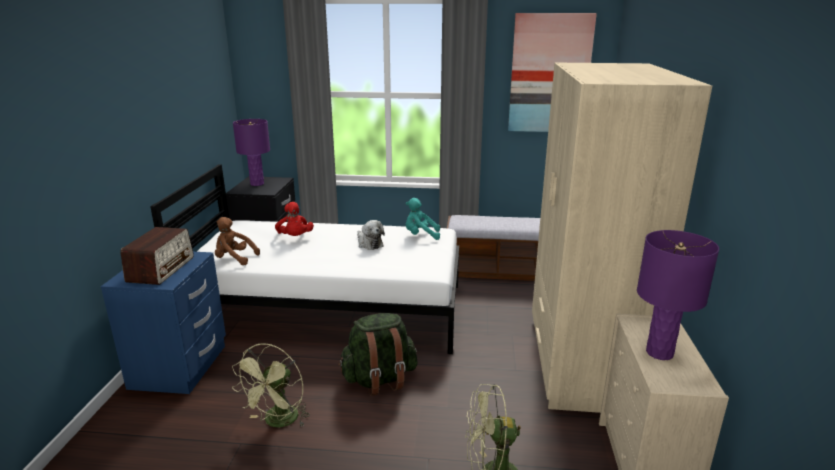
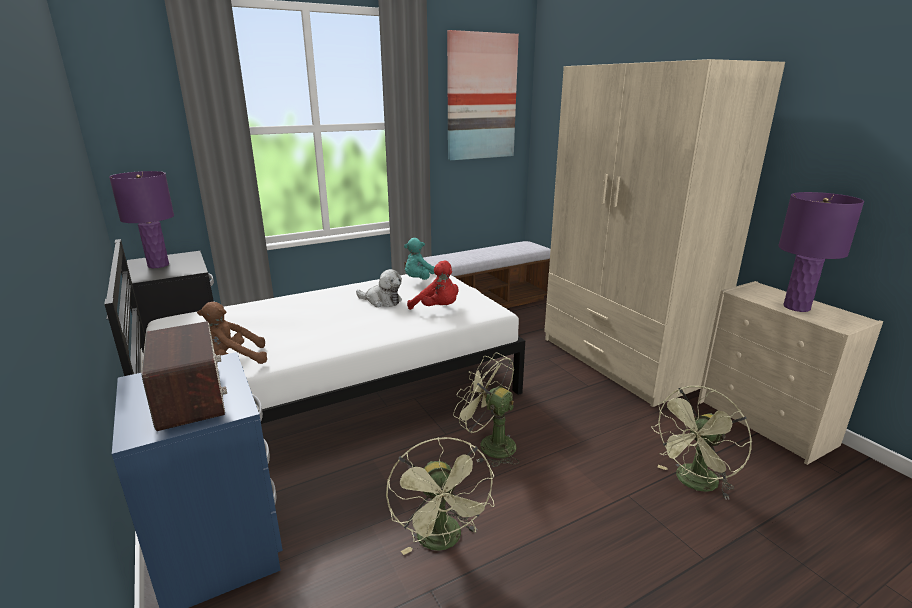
camera: 35 degrees left, 0 degrees up
red plush toy [275,202,314,236] -> red plush toy moved to [407,260,459,310]
green backpack [338,313,418,396] -> green fan [453,353,519,467]

